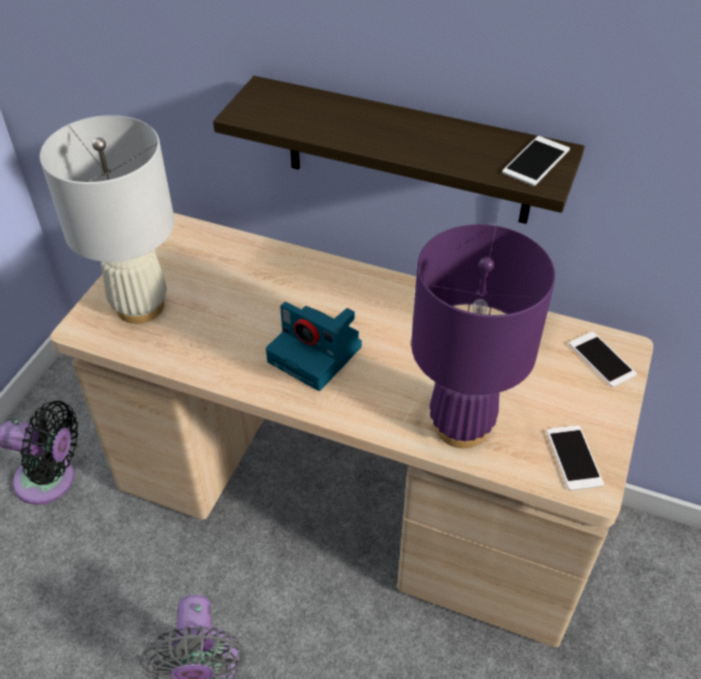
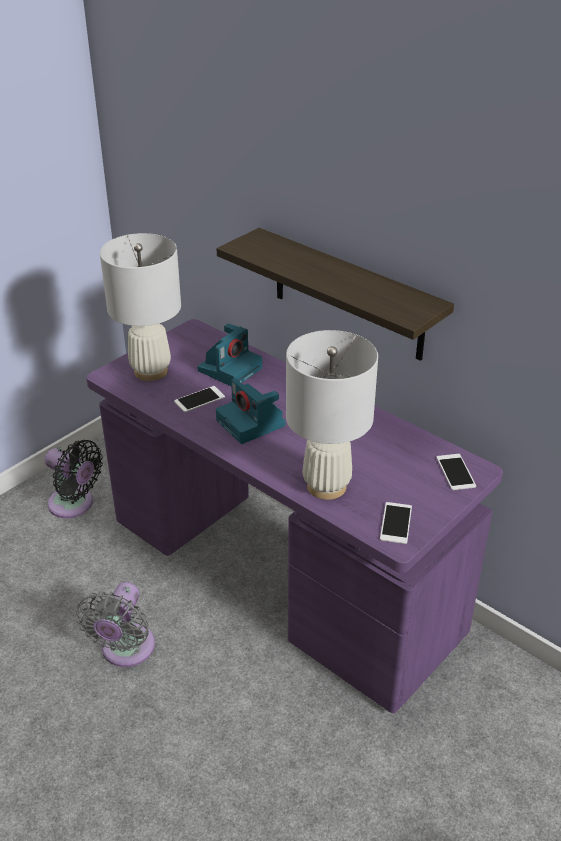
camera: 20 degrees right, 10 degrees down
beige desk [51,213,653,647] -> purple desk [86,319,503,713]
purple table lamp [411,224,555,448] -> white table lamp [286,330,378,500]
phone [502,136,570,186] -> phone moved to [174,386,225,412]
none -> camera [197,323,262,386]

